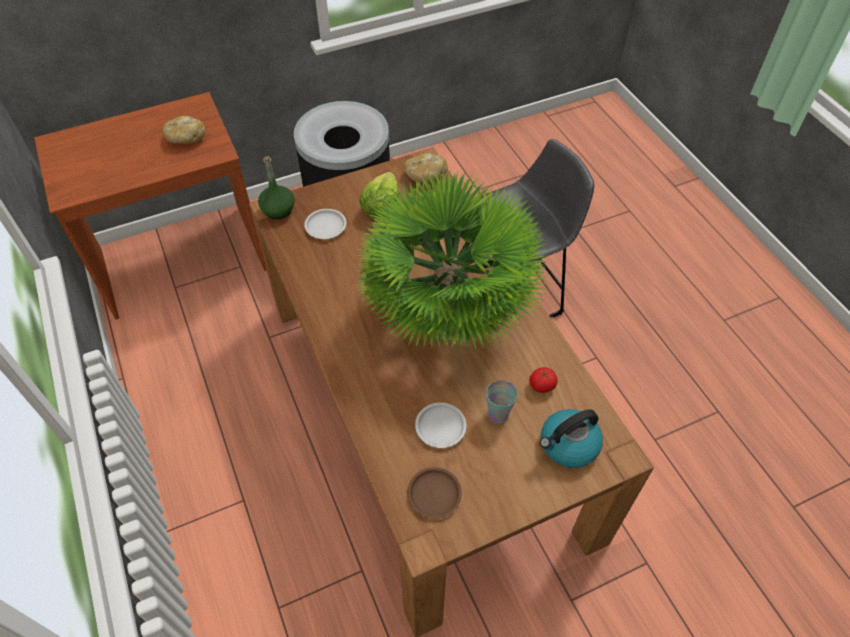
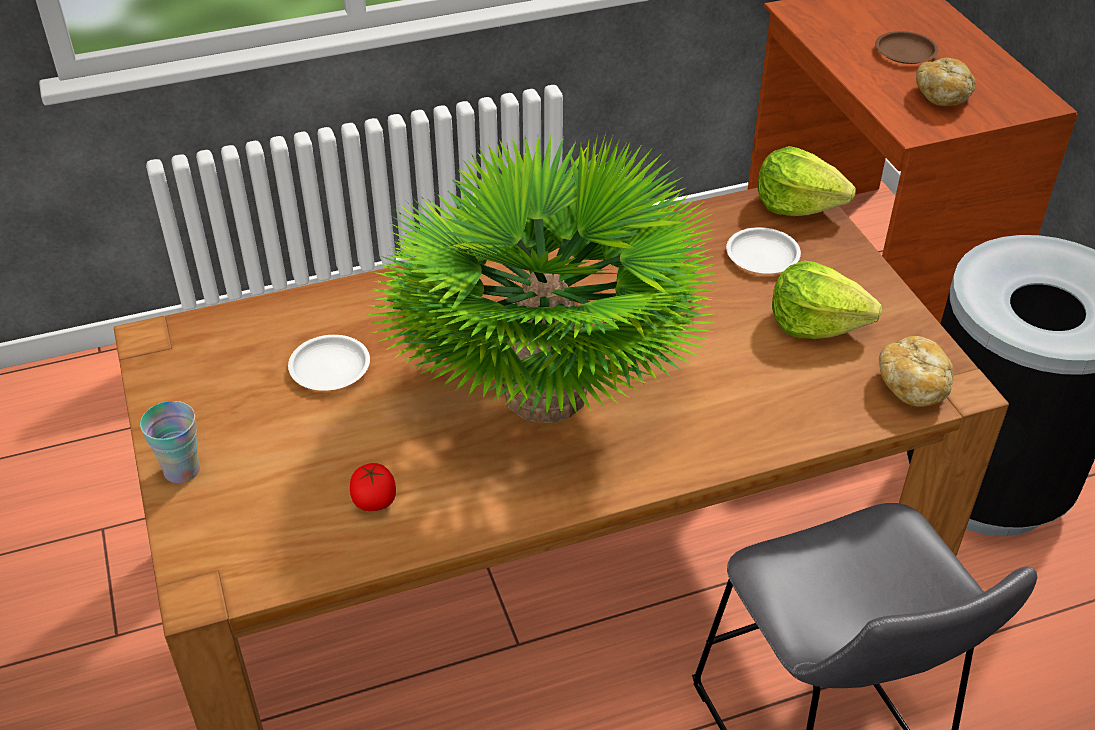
camera: 95 degrees right, 10 degrees down
green bottle [258,156,295,219] -> lettuce [757,146,856,216]
brown plate [407,467,462,519] -> brown plate moved to [875,31,938,64]
cup [486,380,518,423] -> cup moved to [140,401,200,483]
kettle [540,409,603,468] -> none

